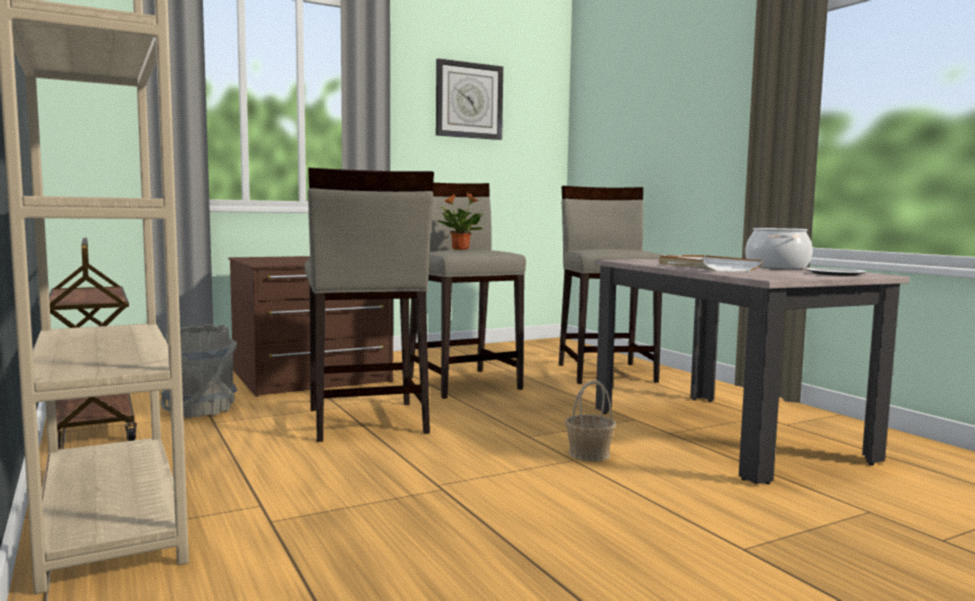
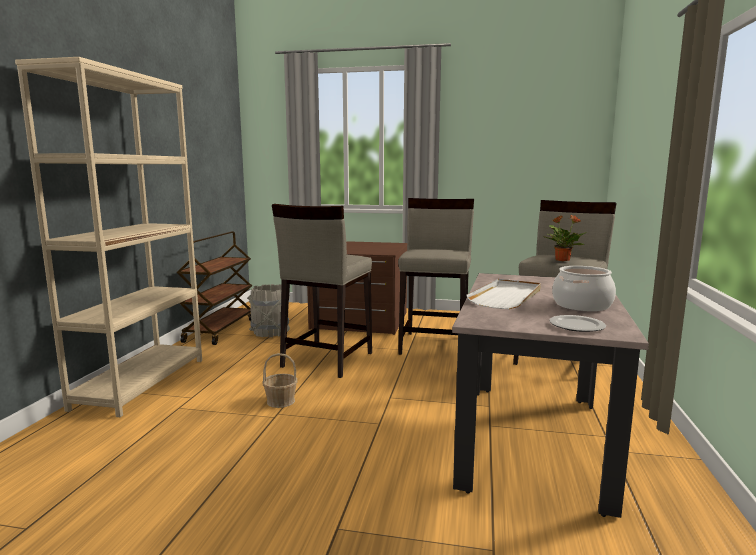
camera: 40 degrees right, 5 degrees up
wall clock [436,58,503,140] -> none
potted plant [437,193,484,250] -> potted plant moved to [543,215,587,261]
basket [565,380,616,461] -> basket moved to [263,353,298,408]

